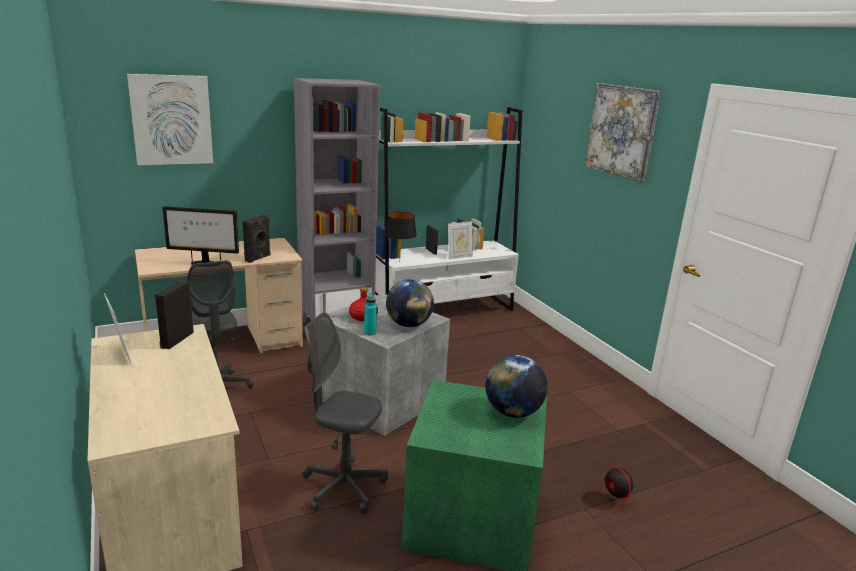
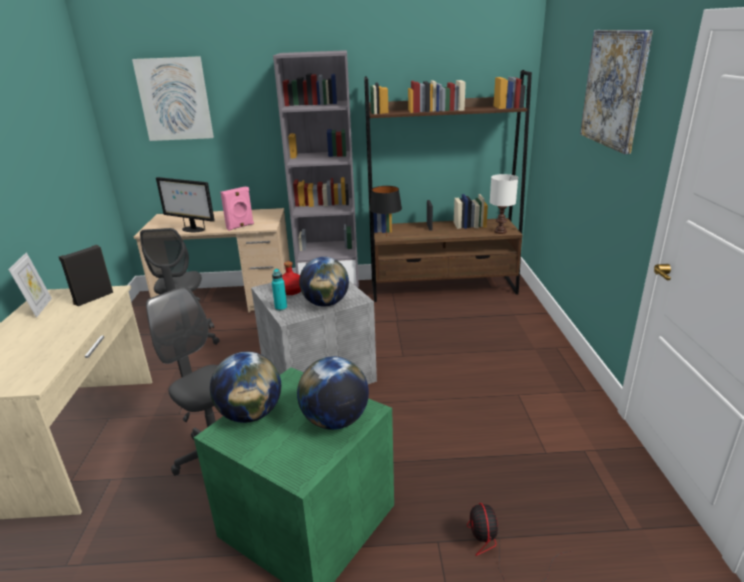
camera: 25 degrees right, 5 degrees up
black speaker [243,215,271,263] -> pink speaker [220,186,254,231]
white bookcase [375,107,522,311] -> brown bookcase [364,70,532,302]
picture frame [448,221,473,259] -> none
none -> globe [210,352,281,423]
none -> white table lamp [490,174,518,234]

